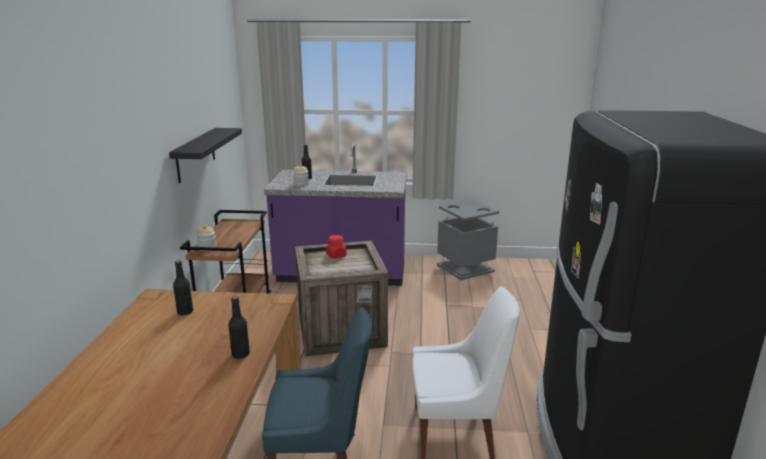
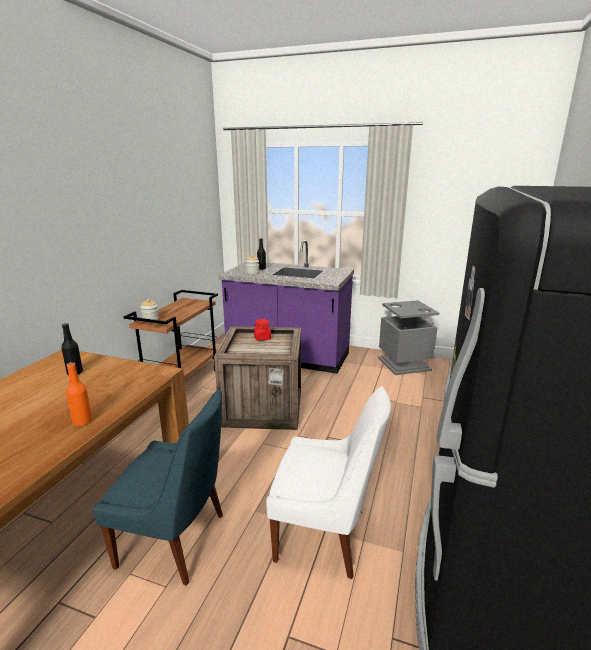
camera: 15 degrees right, 0 degrees up
black shelf [169,128,242,183] -> none
black bottle [228,296,250,359] -> orange bottle [66,362,92,426]

